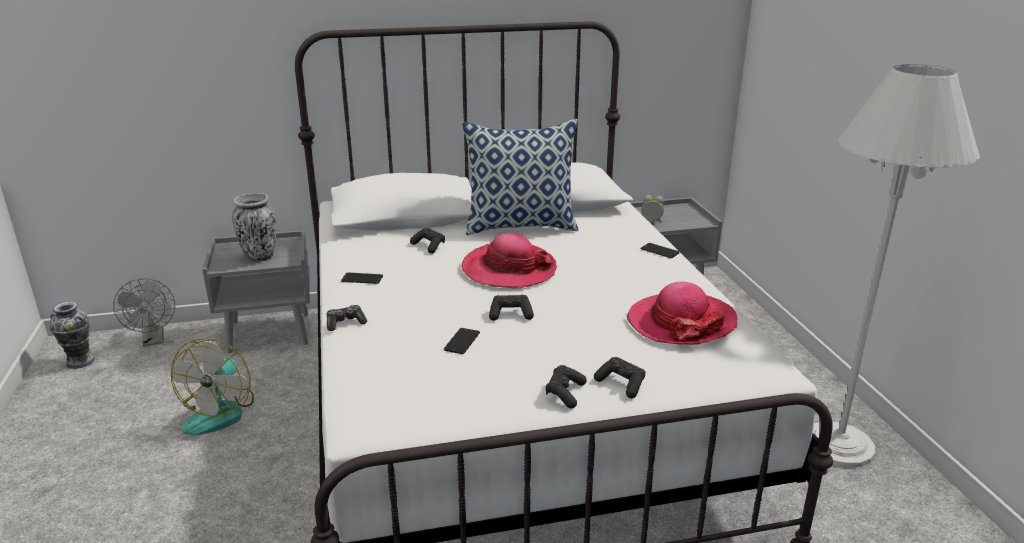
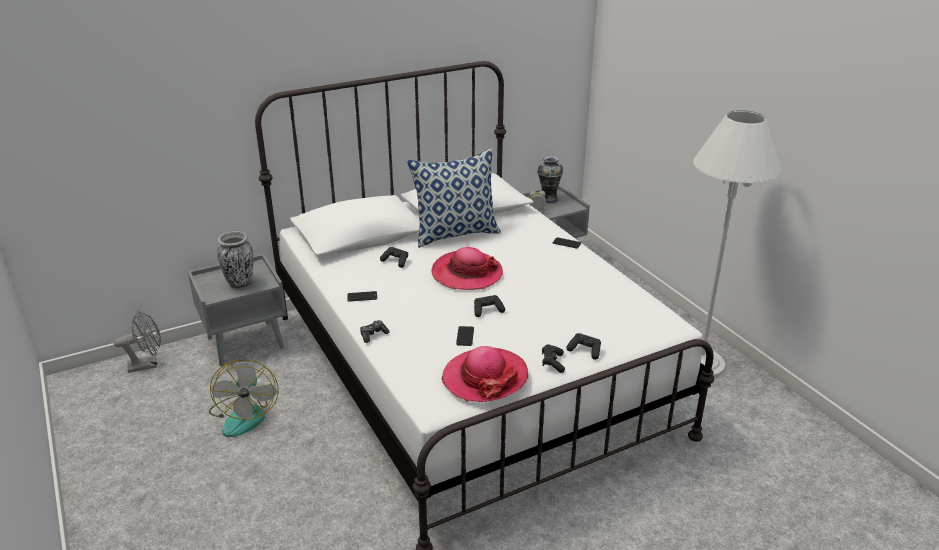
camera: 15 degrees left, 5 degrees up
vase [50,302,95,369] -> vase moved to [537,156,563,203]
grey fan [113,278,175,346] -> grey fan turned 75 degrees counterclockwise [114,311,161,373]
hat [627,282,738,345] -> hat moved to [442,346,528,402]

